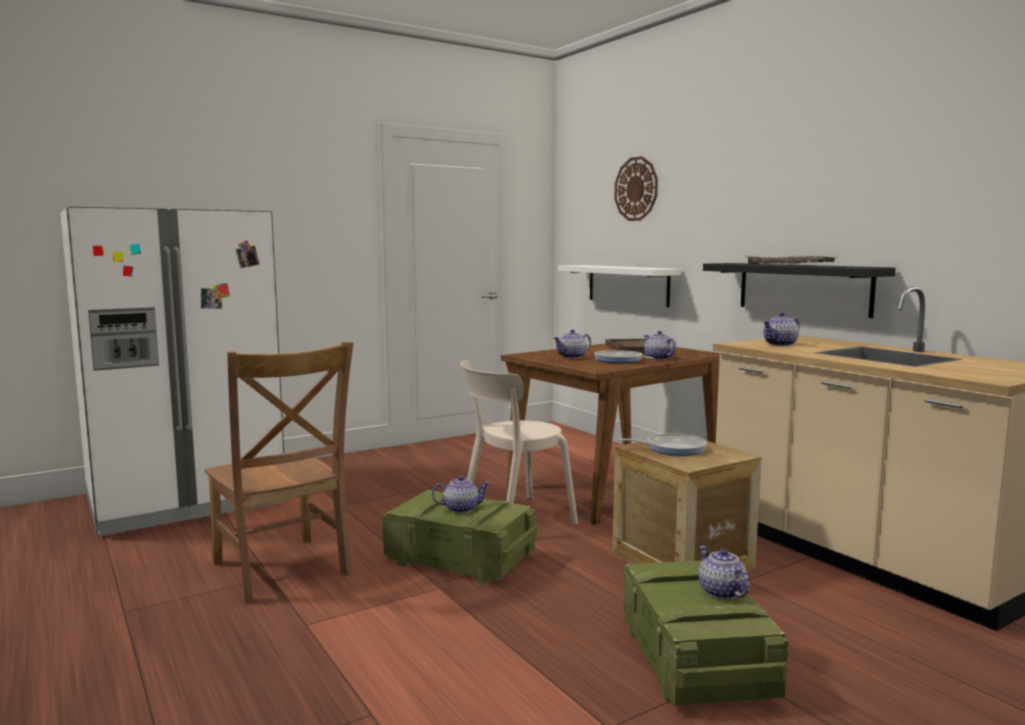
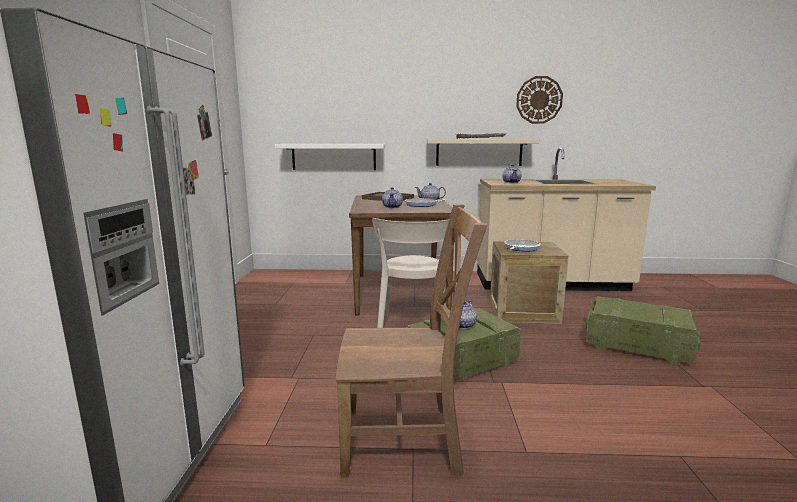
camera: 55 degrees left, 5 degrees up
wall clock [614,156,658,221] -> wall clock moved to [516,76,563,124]
teapot [699,546,750,599] -> none
black shelf [703,263,895,318] -> beige shelf [427,139,540,166]

